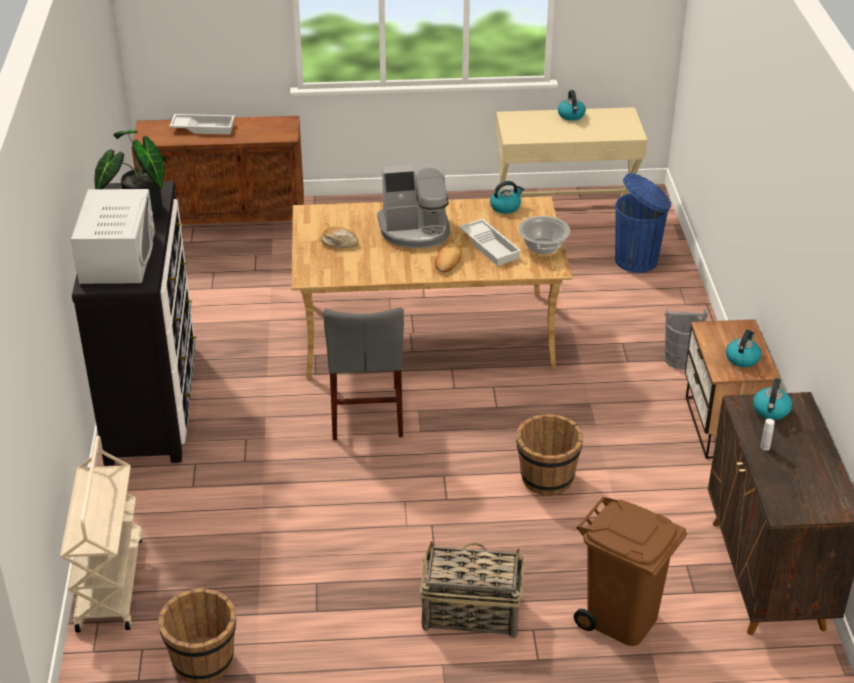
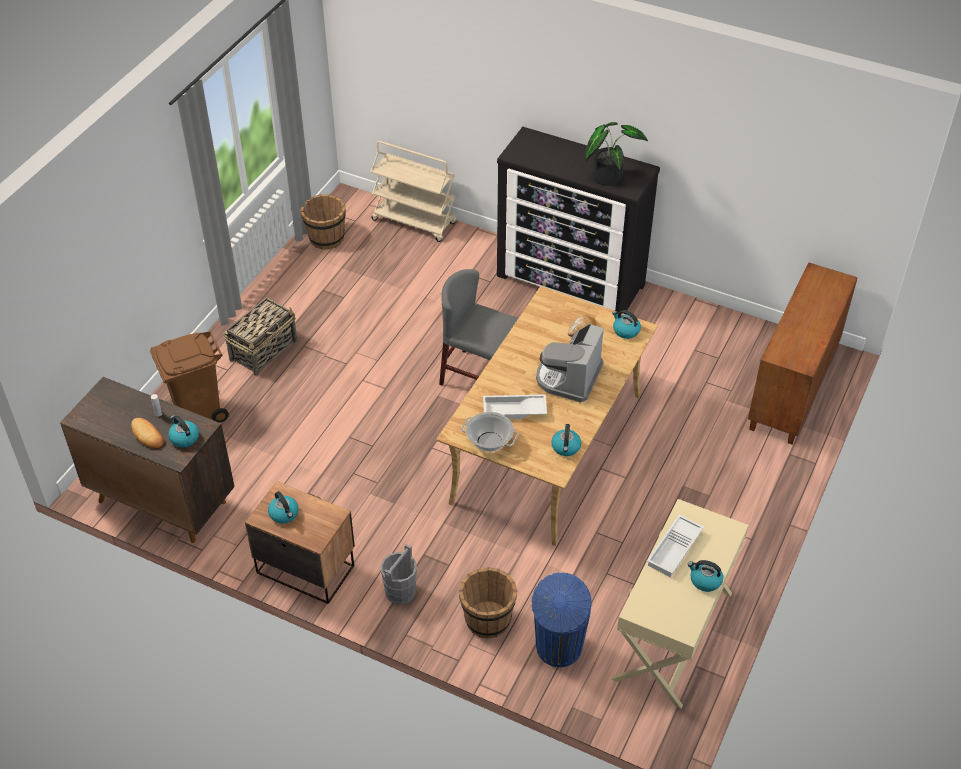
camera: 120 degrees right, 10 degrees up
white microwave [71,189,155,284] -> none
white tray [169,114,235,135] -> white tray moved to [647,515,704,577]
bread [435,242,462,272] -> bread moved to [131,418,164,449]
brown bucket [516,414,583,496] -> brown bucket moved to [459,567,517,639]
none -> kettle [612,310,641,339]

